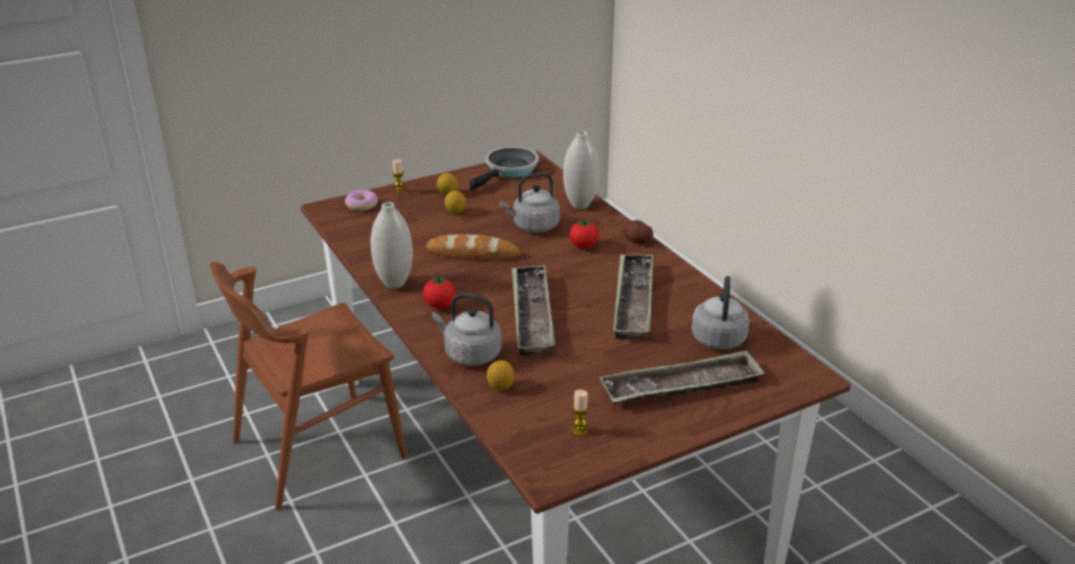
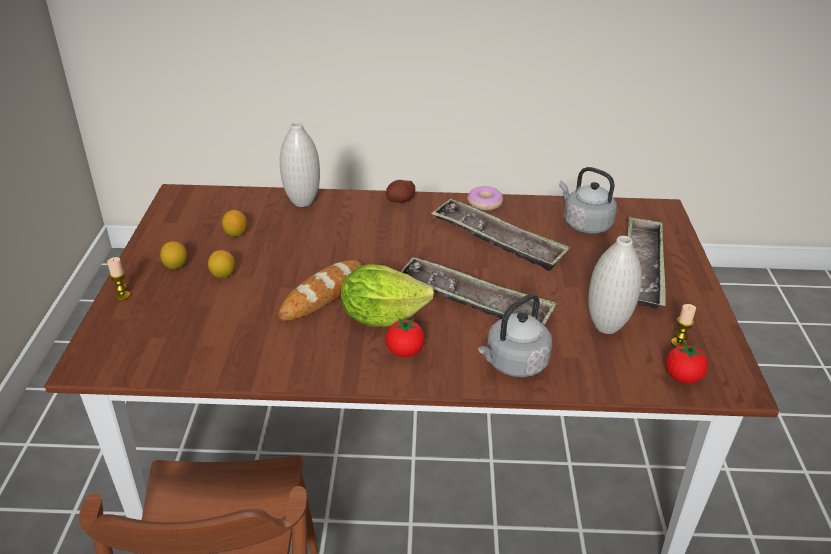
camera: 60 degrees left, 5 degrees up
donut [345,190,378,211] -> donut moved to [467,186,503,211]
white vase [371,202,413,289] -> white vase moved to [588,236,642,334]
frying pan [470,147,539,191] -> none
lemon [487,360,514,391] -> lemon moved to [222,210,247,237]
grey kettle [499,172,560,233] -> none
tomato [569,218,599,249] -> tomato moved to [665,342,708,384]
none -> lettuce [341,264,435,327]

